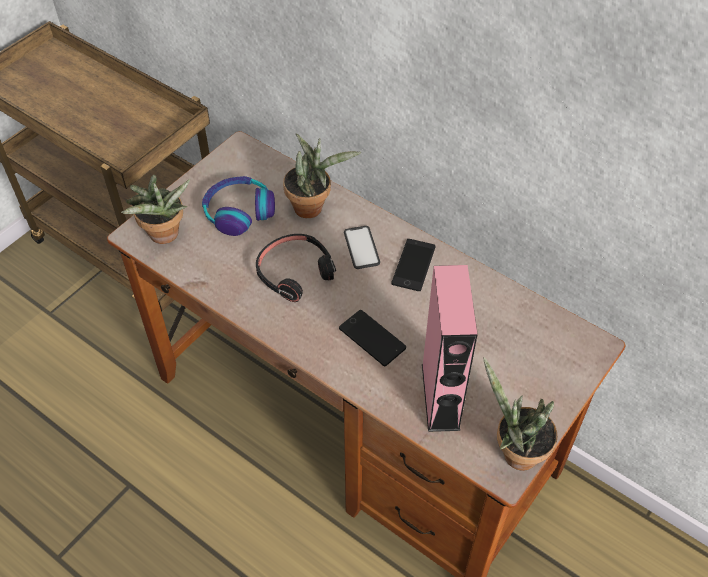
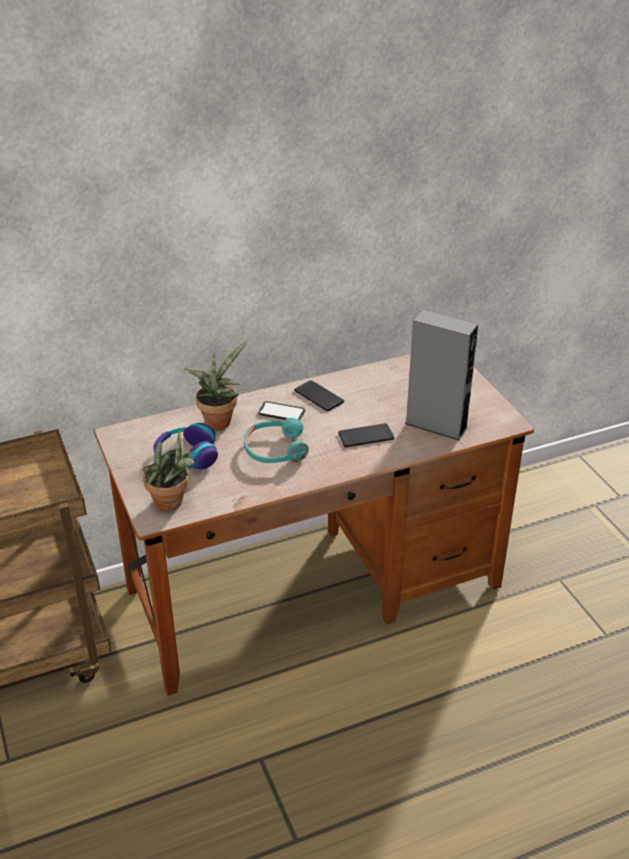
camera: 60 degrees left, 15 degrees down
black headphones [256,234,336,302] -> turquoise headphones [244,418,309,463]
pink speaker [422,265,478,432] -> grey speaker [405,310,478,440]
potted plant [483,357,557,471] -> none

